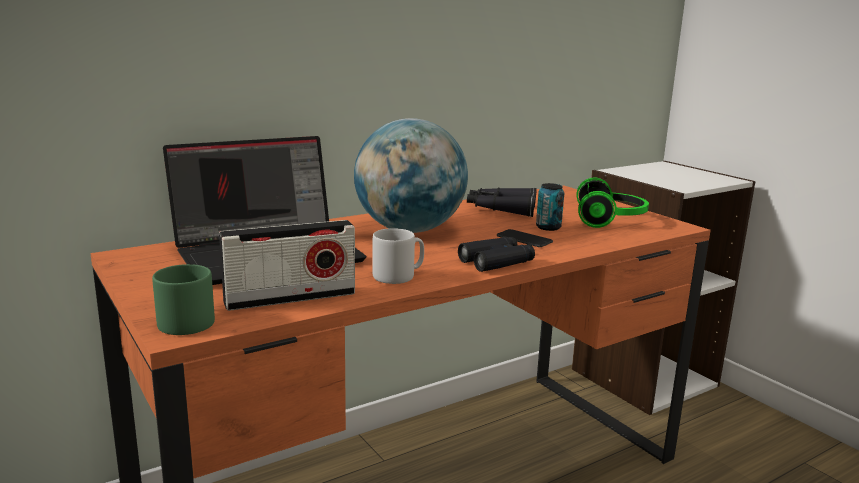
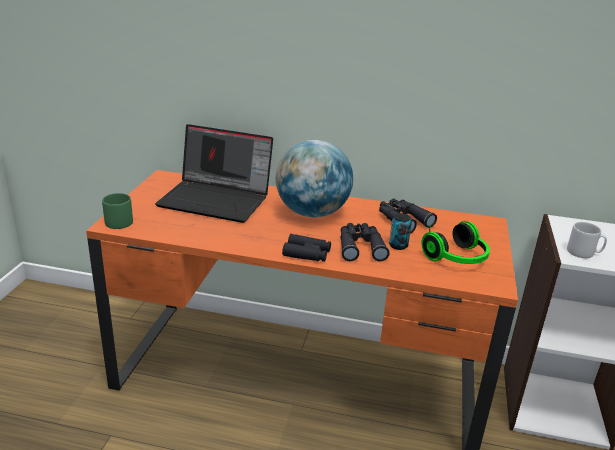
camera: 45 degrees right, 10 degrees up
radio [219,220,355,311] -> none
grey mug [372,228,424,284] -> grey mug moved to [567,222,607,258]
phone [497,229,553,247] -> black binoculars [341,223,389,261]

